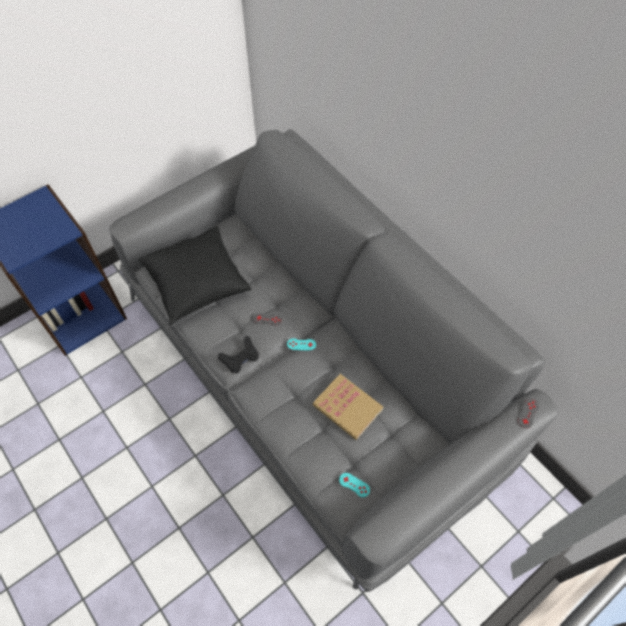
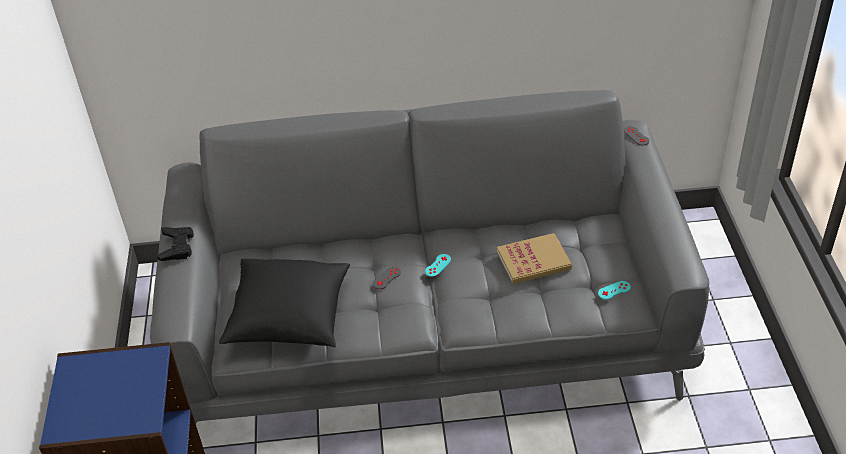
camera: 55 degrees left, 15 degrees down
black game controller [218,336,259,373] -> black game controller moved to [157,227,194,261]

